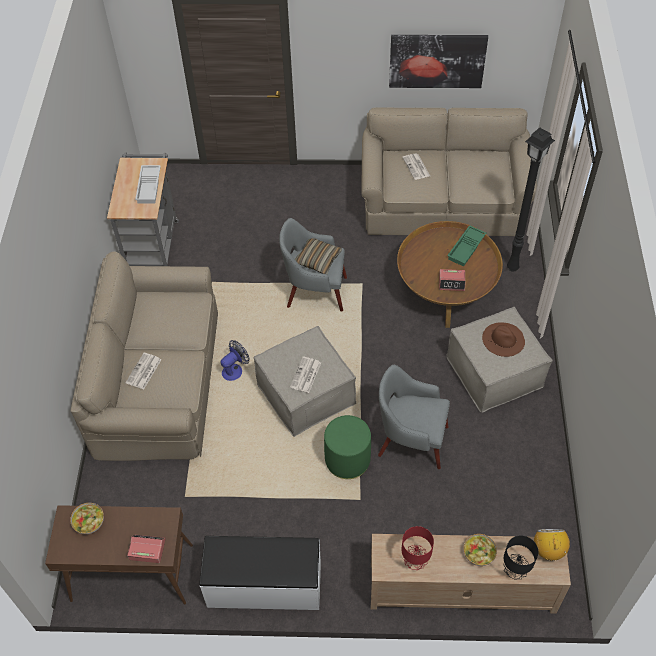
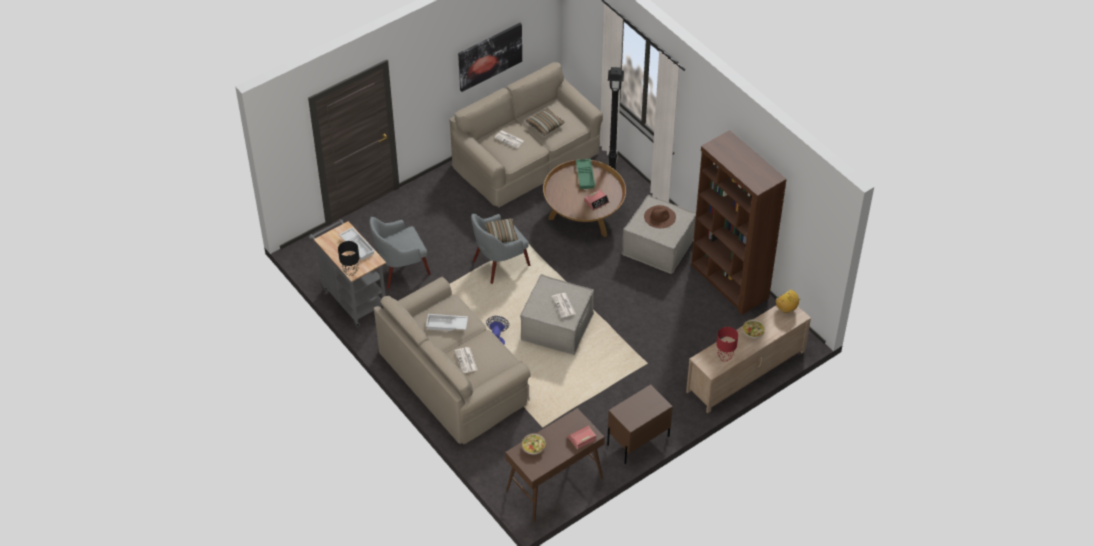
camera: 40 degrees left, 5 degrees down
white bench [199,536,321,610] -> brown nightstand [607,384,673,464]
green ottoman [324,415,371,479] -> none
grey armchair [378,365,450,469] -> grey armchair moved to [369,217,431,289]
black table lamp [503,536,538,579] -> black table lamp moved to [338,241,359,276]
none -> white tray [426,314,468,331]
none -> pillow [526,108,565,136]
none -> brown bookcase [691,130,787,315]

